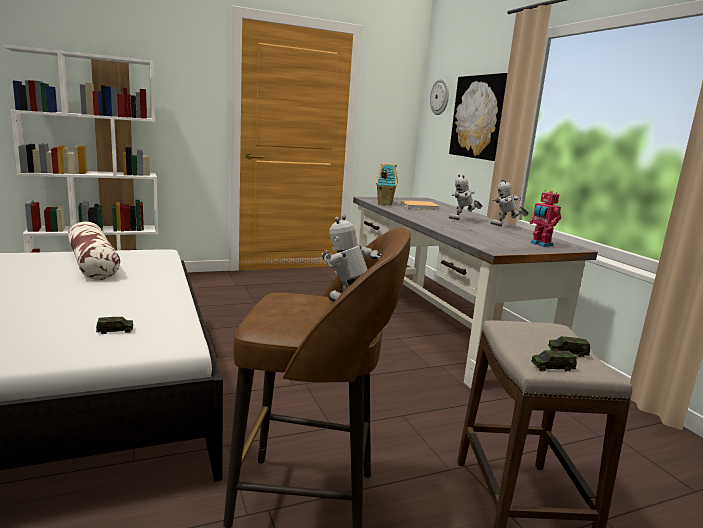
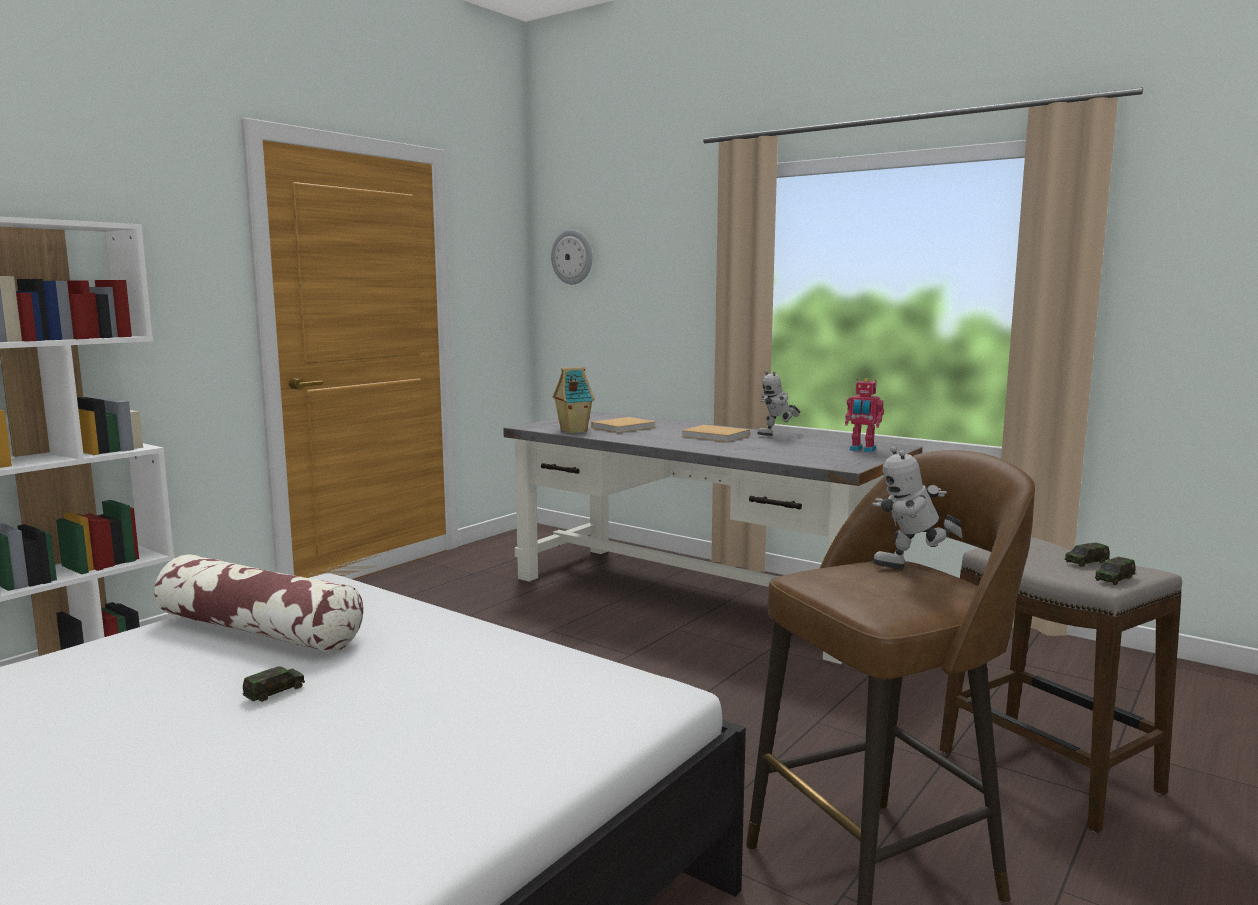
camera: 30 degrees left, 5 degrees down
toy car [96,317,133,334] -> toy car moved to [243,666,305,702]
toy robot [448,174,482,220] -> beige book [681,425,750,442]
picture [449,73,507,161] -> none

